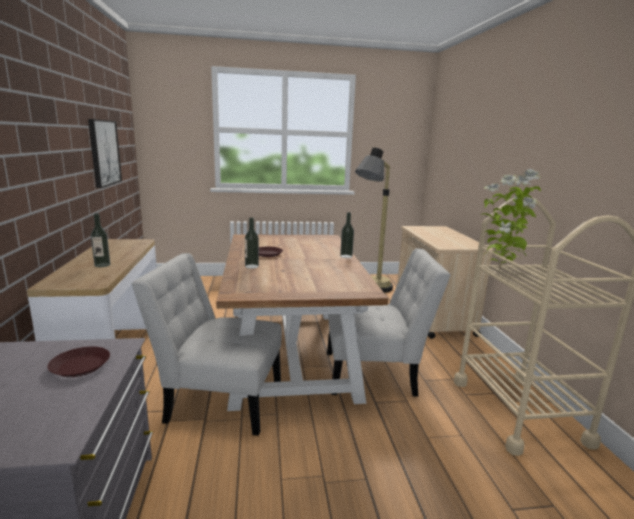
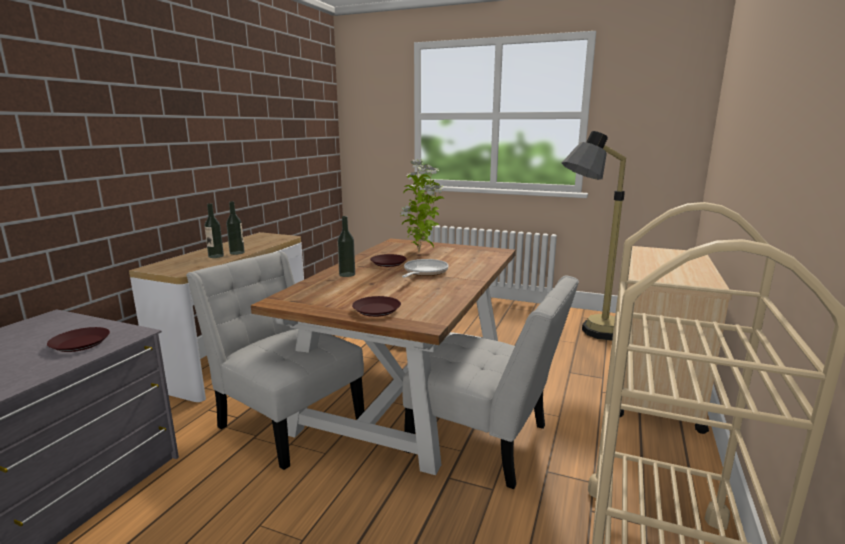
camera: 30 degrees right, 0 degrees up
picture [88,119,122,188] -> none
bottle [340,212,354,258] -> bottle moved to [226,201,245,255]
potted plant [480,169,541,271] -> potted plant moved to [401,159,445,252]
none -> brown plate [352,296,401,317]
none -> frying pan [402,259,449,278]

